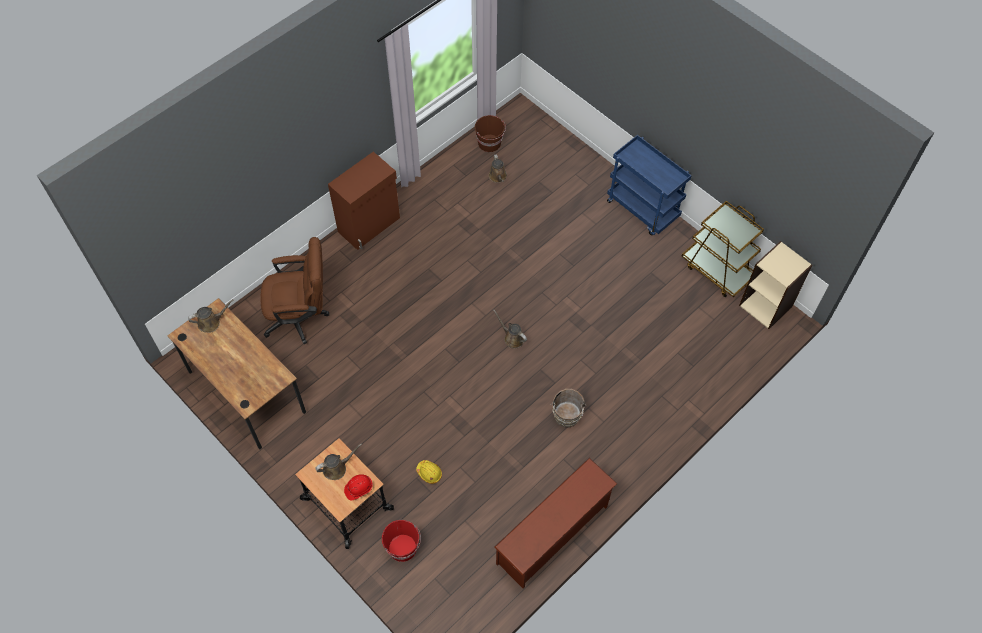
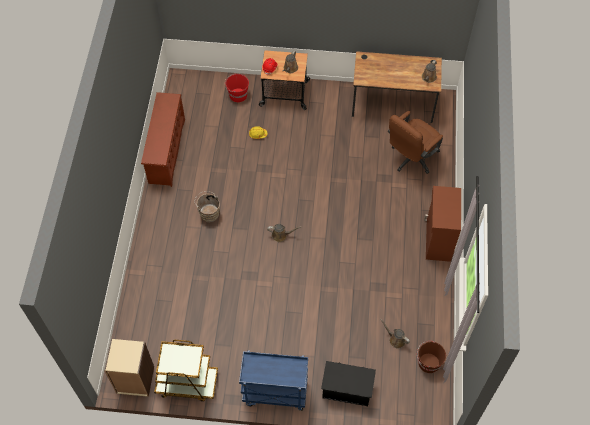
camera: 140 degrees right, 0 degrees up
none -> black storage box [321,361,376,406]

